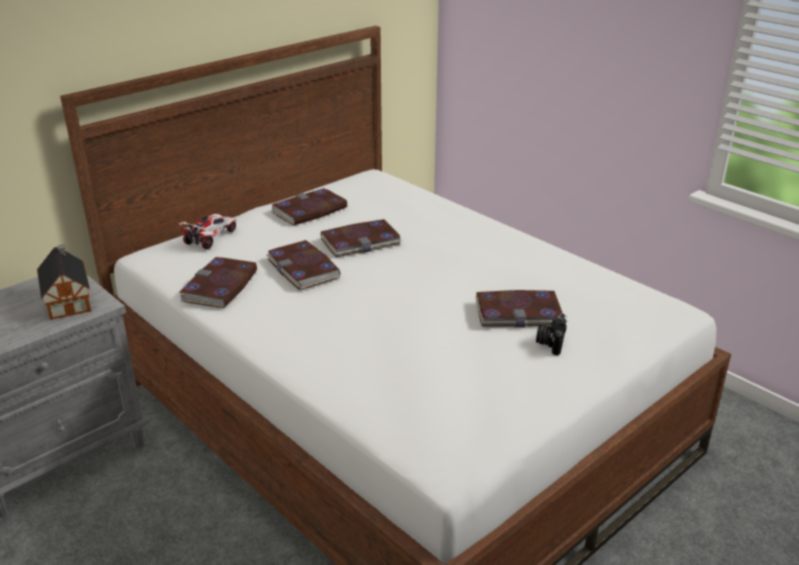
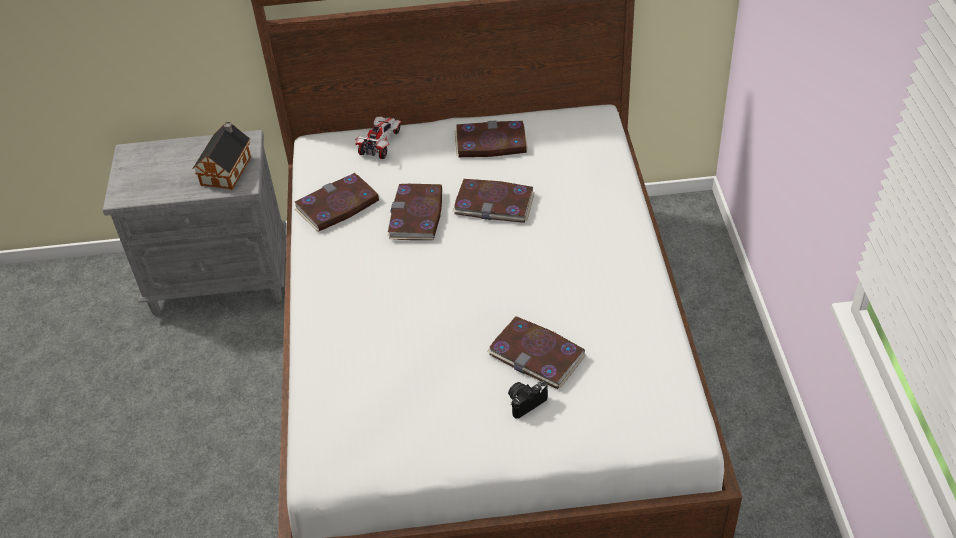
camera: 40 degrees right, 15 degrees up
toy car [178,214,237,249] -> toy car turned 45 degrees counterclockwise [355,116,401,159]

